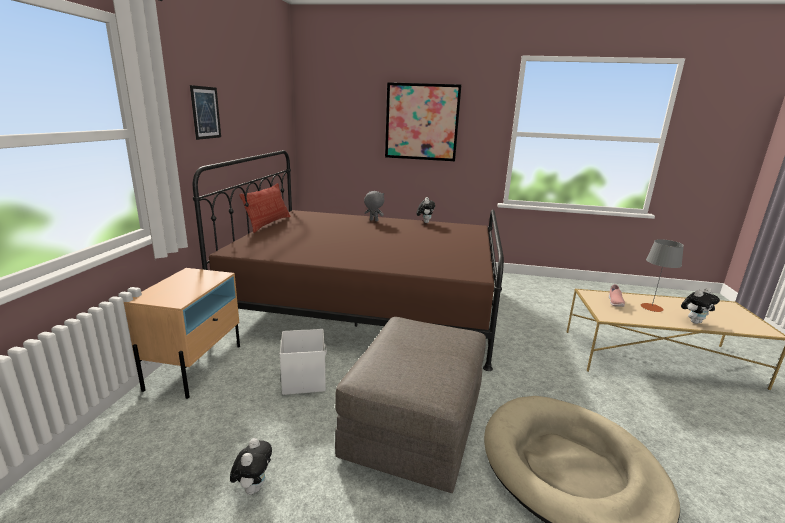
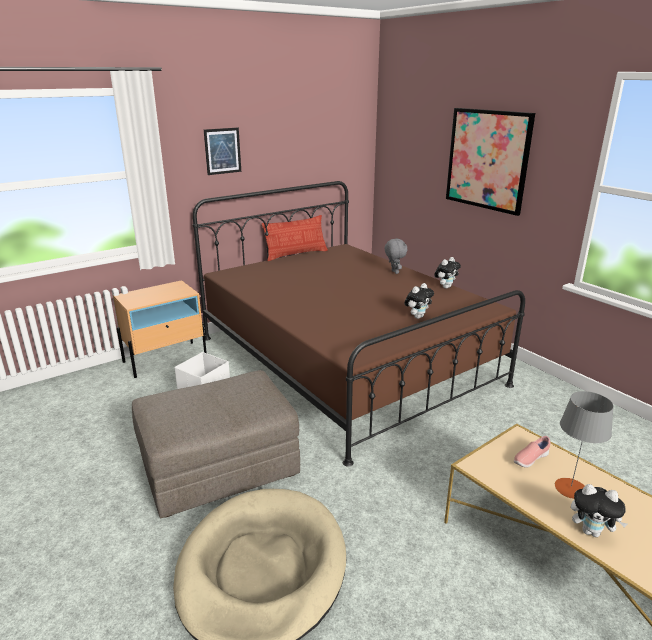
camera: 45 degrees right, 5 degrees up
plush toy [230,438,272,495] -> plush toy moved to [404,283,434,319]

